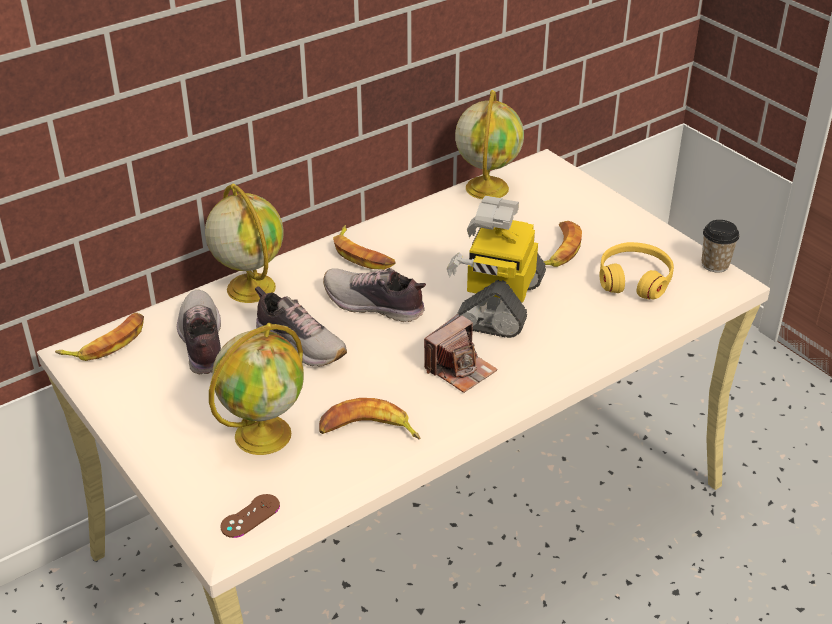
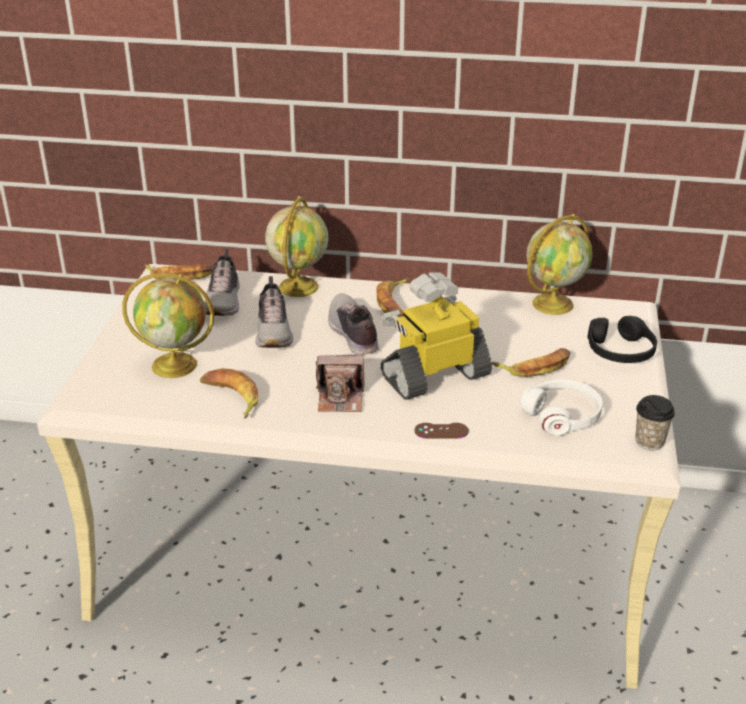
camera: 45 degrees right, 5 degrees down
shoe [177,290,221,374] -> shoe turned 150 degrees clockwise [204,249,240,316]
brown game controller [221,494,280,538] -> brown game controller moved to [415,423,469,438]
yellow headphones [599,242,674,300] -> white headphones [520,380,603,435]
none -> black headphones [588,316,657,363]

